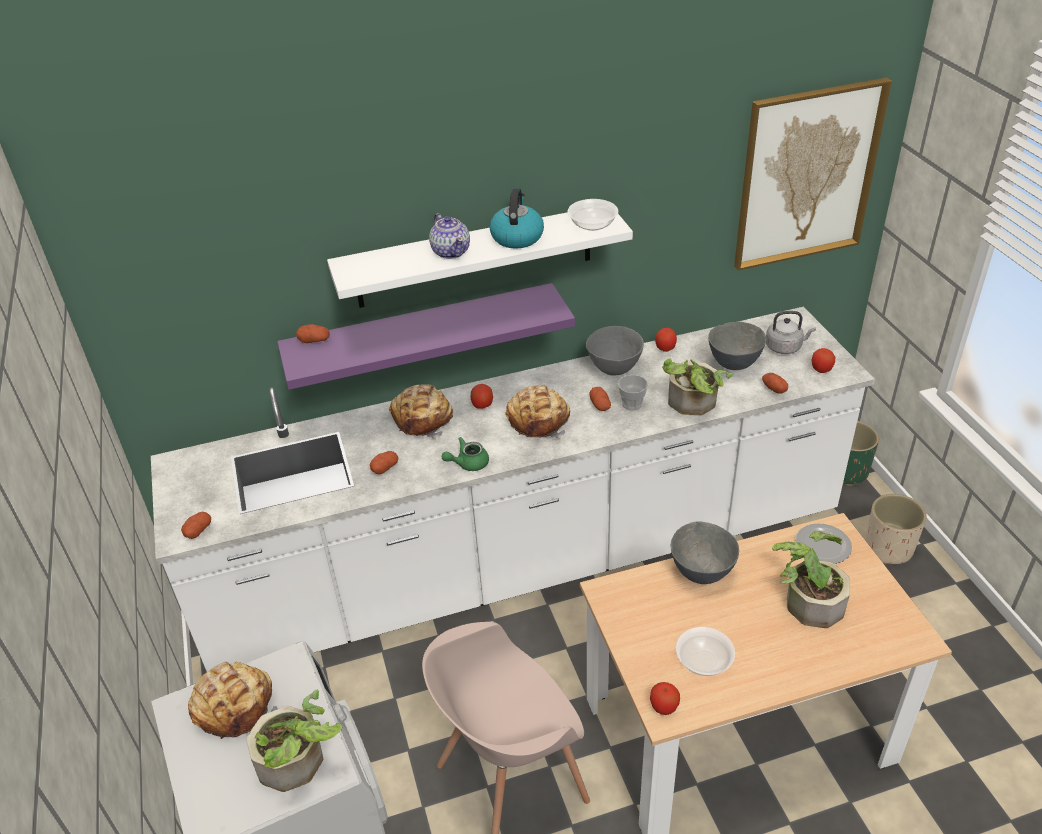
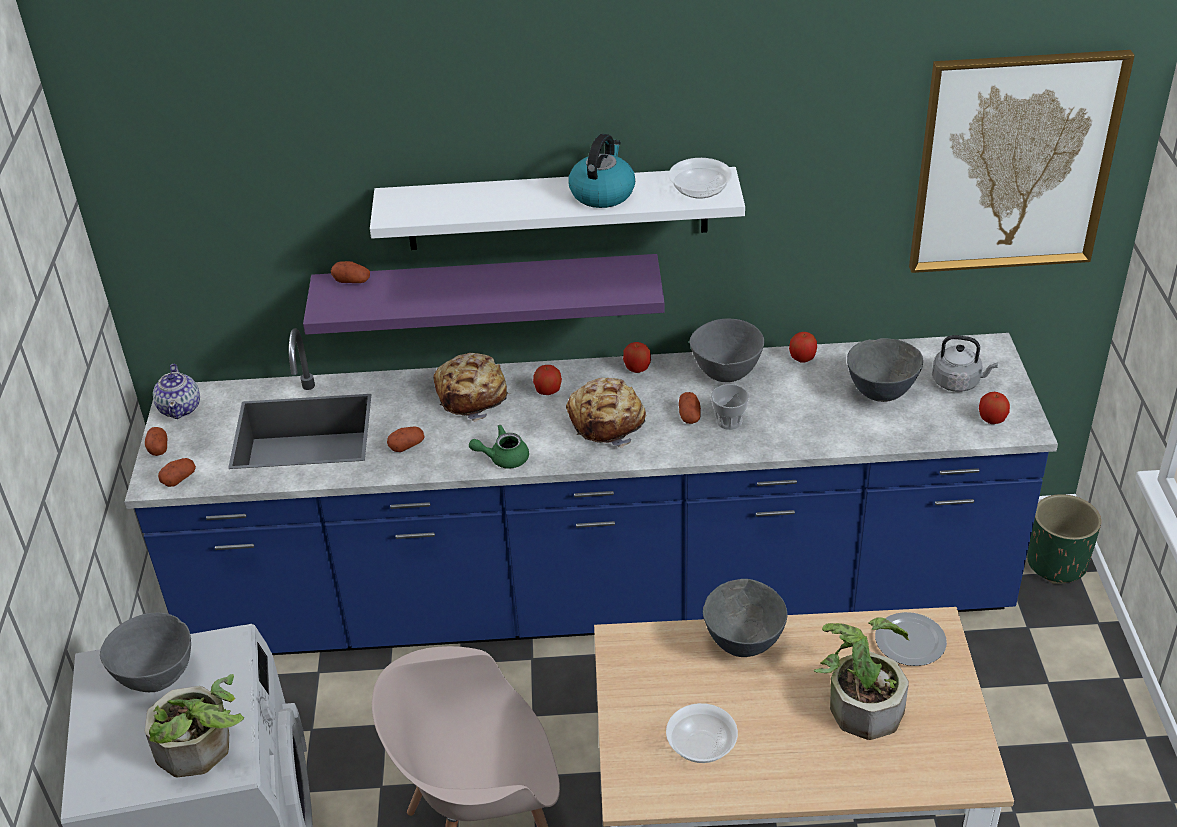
camera: 15 degrees right, 0 degrees up
white counter [151,307,875,672] -> blue counter [125,328,1058,655]
bread [188,662,278,739] -> grey bowl [100,613,191,692]
teapot [429,213,470,259] -> teapot moved to [153,364,200,419]
apple [650,682,680,715] -> apple moved to [623,342,651,373]
potted plant [662,358,734,415] -> none
potato [762,373,788,394] -> potato moved to [145,427,167,456]
beige planter [865,494,927,564] -> none

